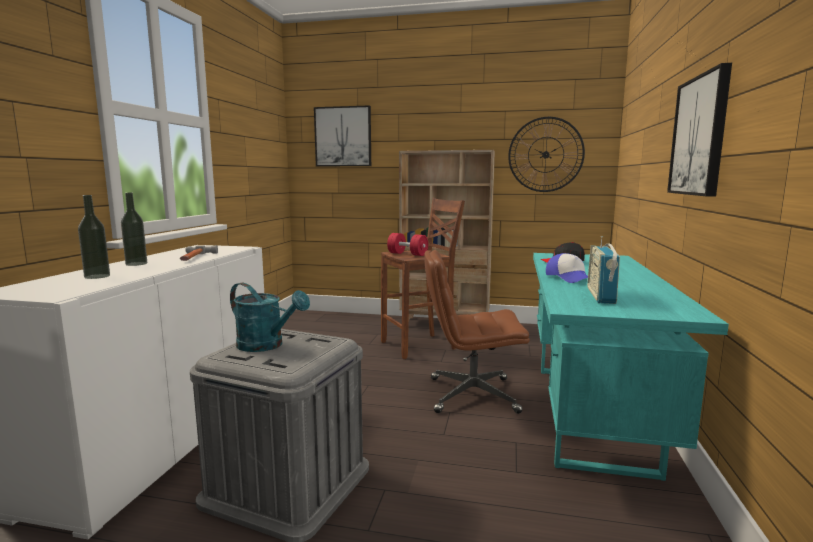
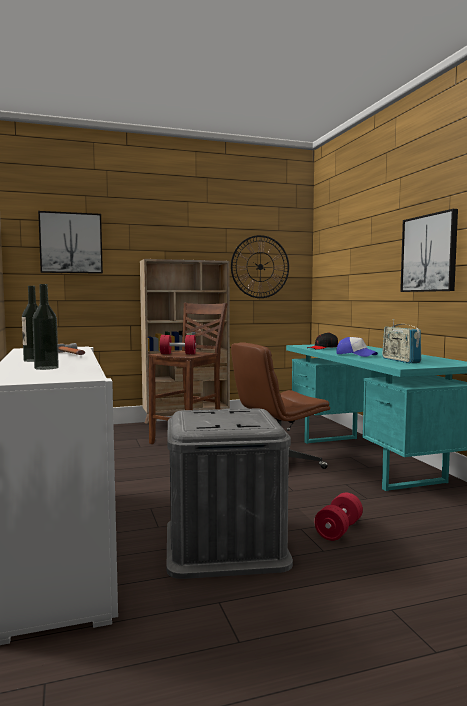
camera: 30 degrees left, 5 degrees down
turquoise watering can [230,283,310,352] -> none
none -> red dumbbell [314,493,363,541]

